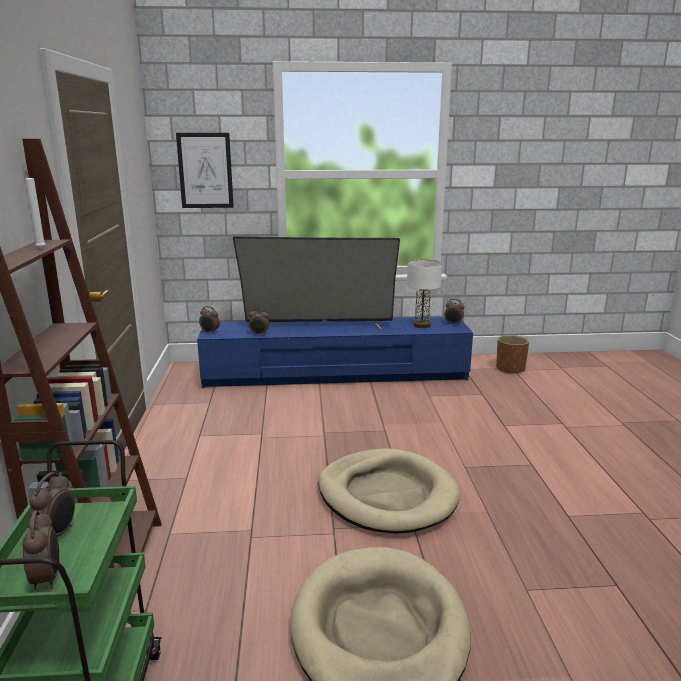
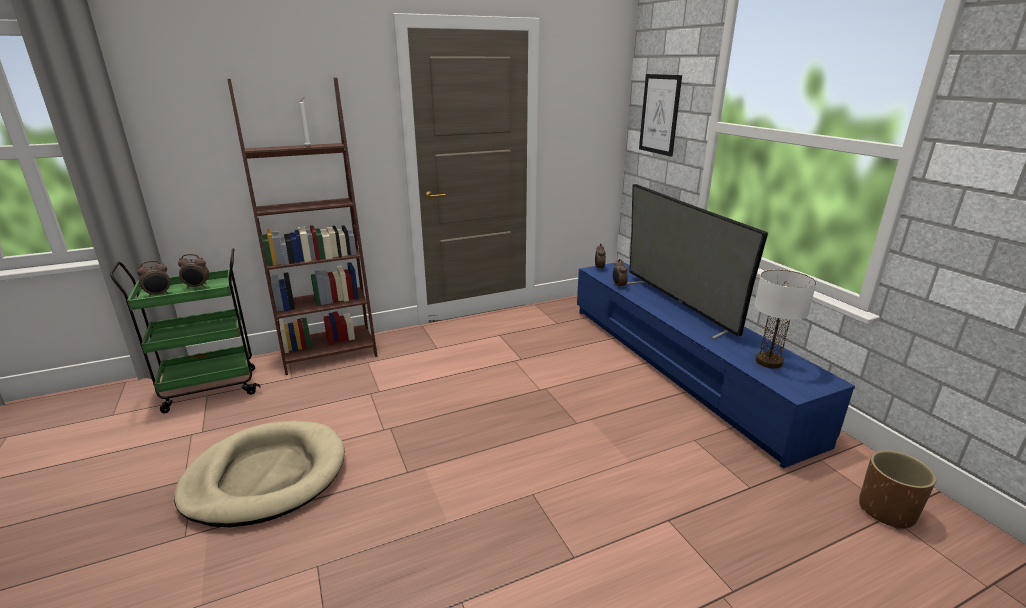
camera: 70 degrees right, 5 degrees up
beige dog bed [318,449,460,534] -> none
alarm clock [444,299,464,326] -> none

